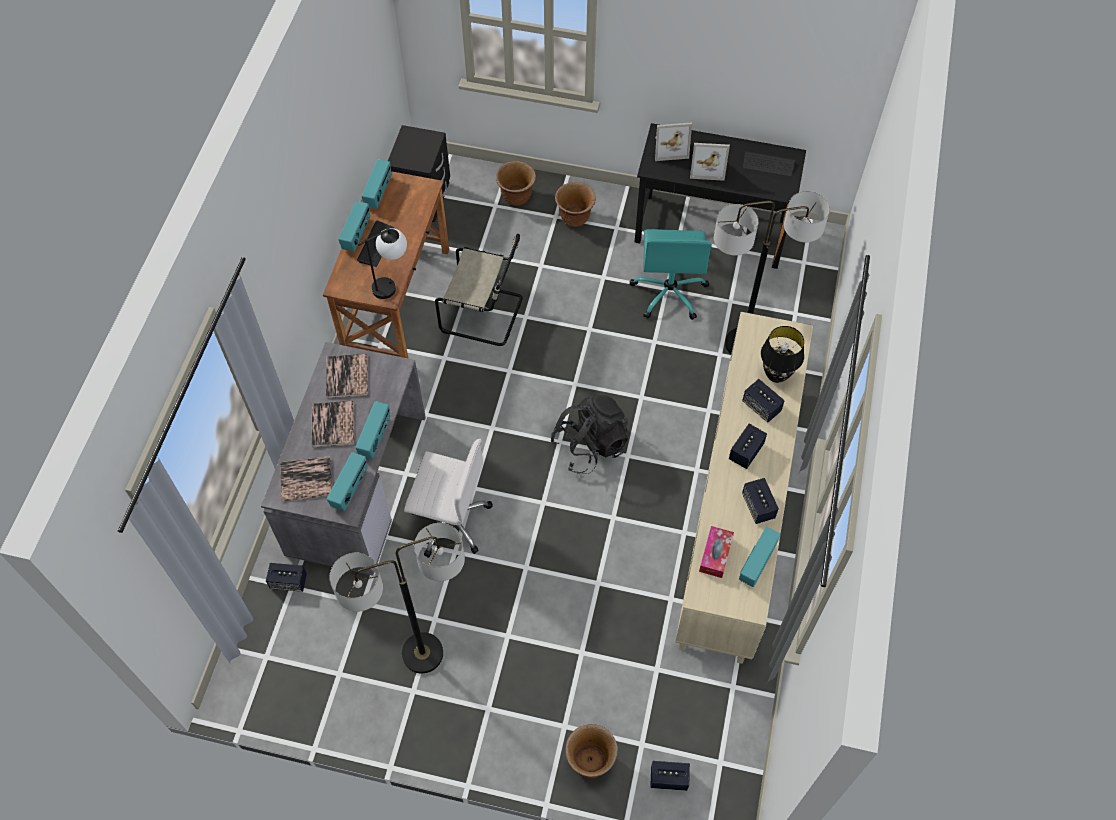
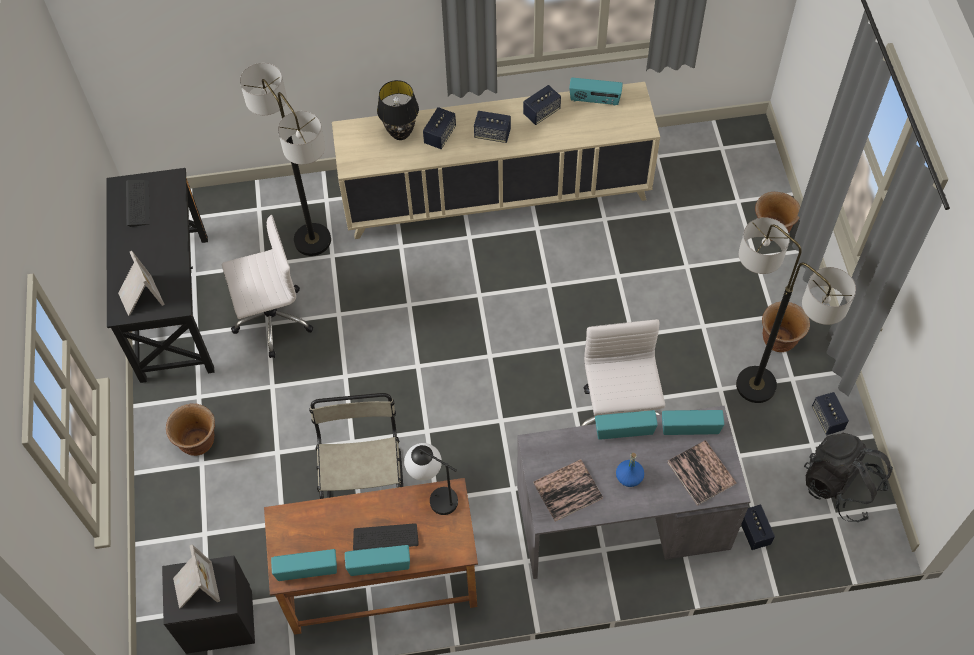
camera: 110 degrees left, 0 degrees up
book [311,401,354,448] -> blue bottle [616,453,644,487]
brown planter [496,161,536,206] -> brown planter moved to [762,302,810,352]
black backpack [551,395,628,474] -> black backpack moved to [804,433,893,522]
turquoise office chair [629,229,712,320] -> white office chair [222,215,313,358]
speaker [650,761,690,791] -> speaker moved to [812,392,849,435]
picture frame [690,143,730,181] -> picture frame moved to [173,544,220,609]
tissue box [699,526,734,578] -> none

